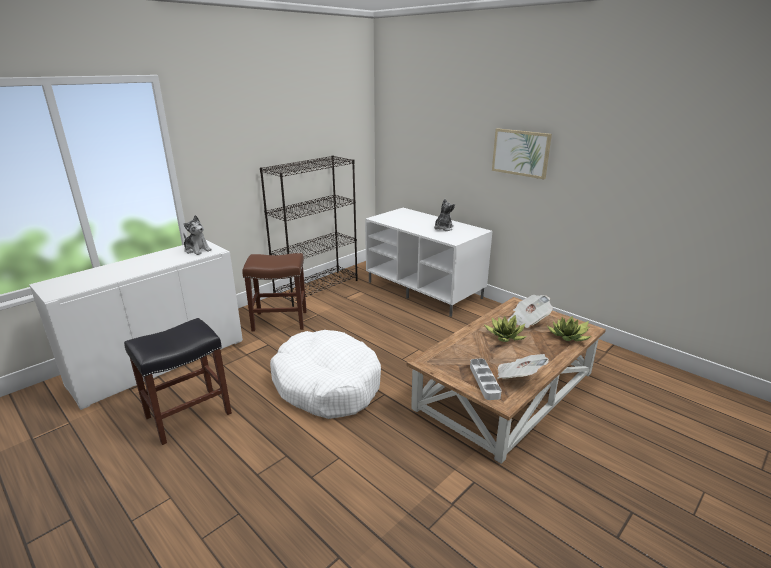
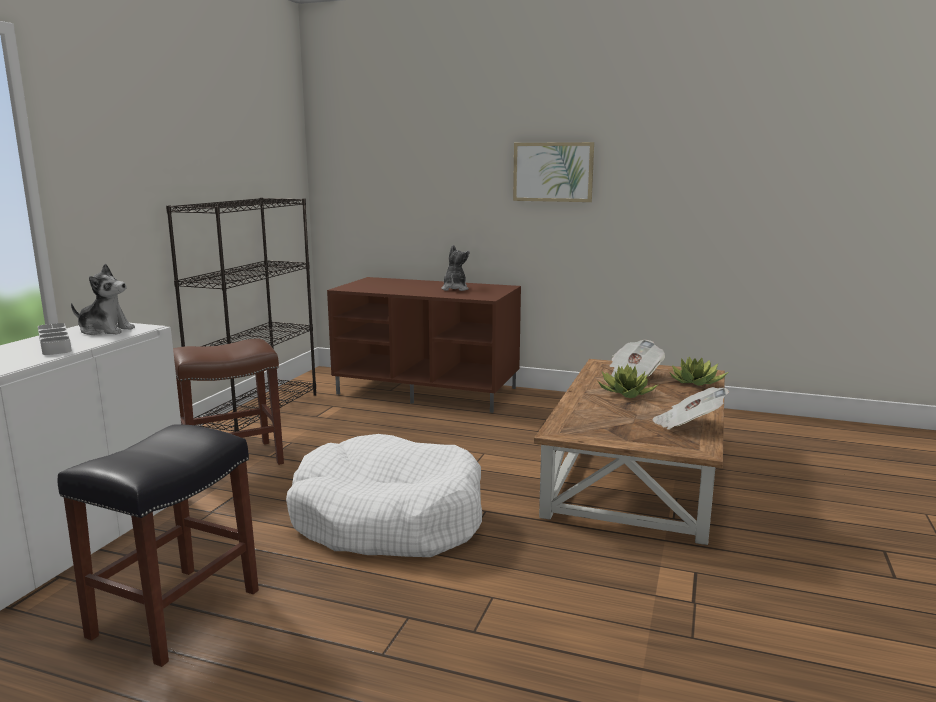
camera: 25 degrees left, 10 degrees down
white tv stand [365,208,493,317] -> brown tv stand [327,277,521,413]
grey tray [470,359,502,400] -> grey tray moved to [38,323,72,355]

